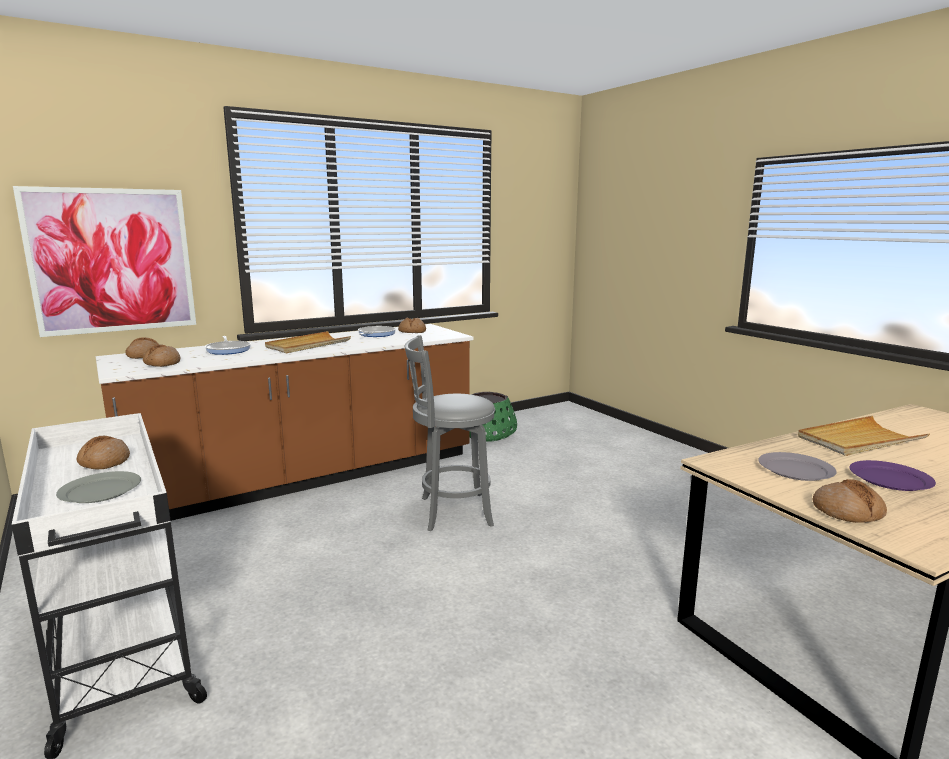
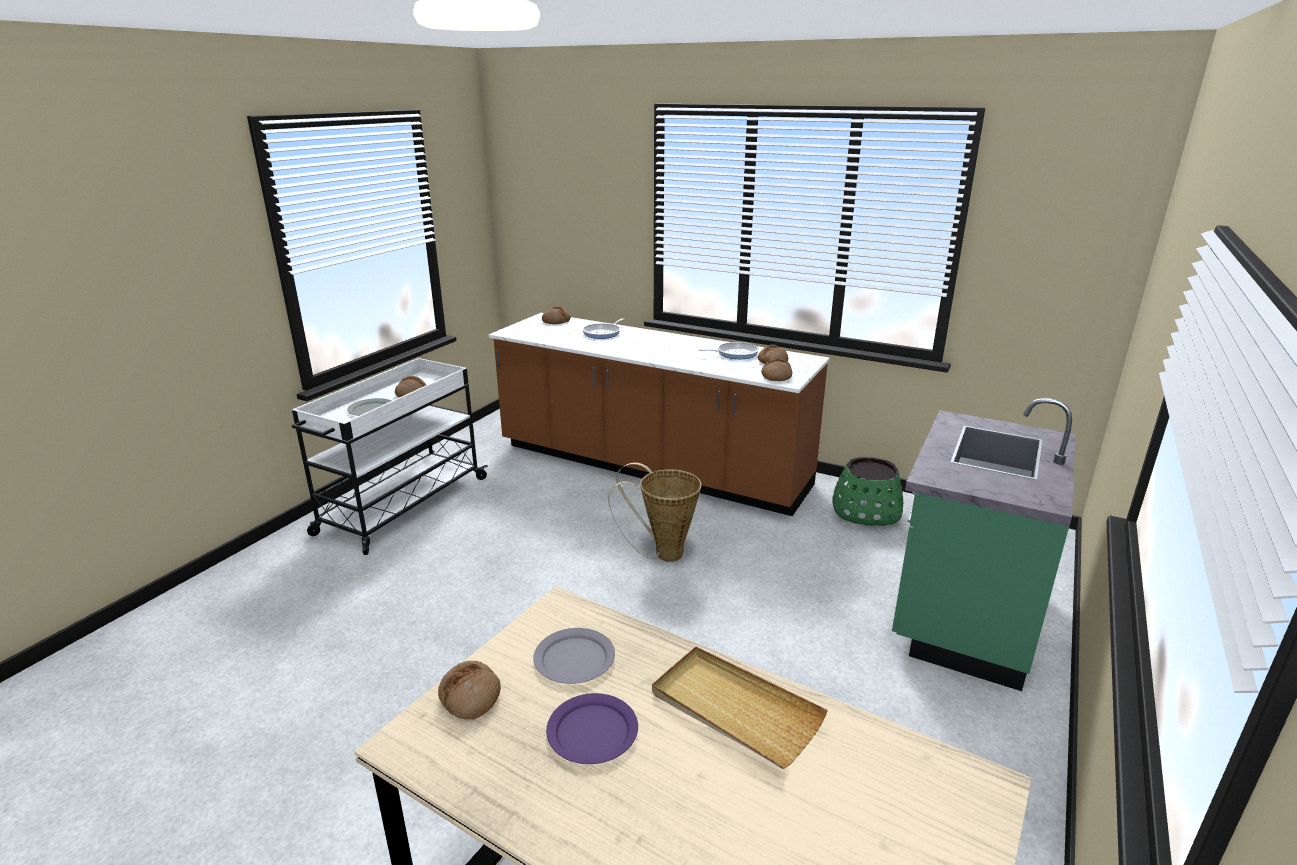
camera: 60 degrees right, 10 degrees up
picture [13,186,196,337] -> none
bread [143,344,181,367] -> bread moved to [761,358,792,381]
beige tray [265,331,351,353] -> none
grey stool [405,335,495,531] -> basket [608,462,702,562]
none -> green counter [892,398,1076,691]

